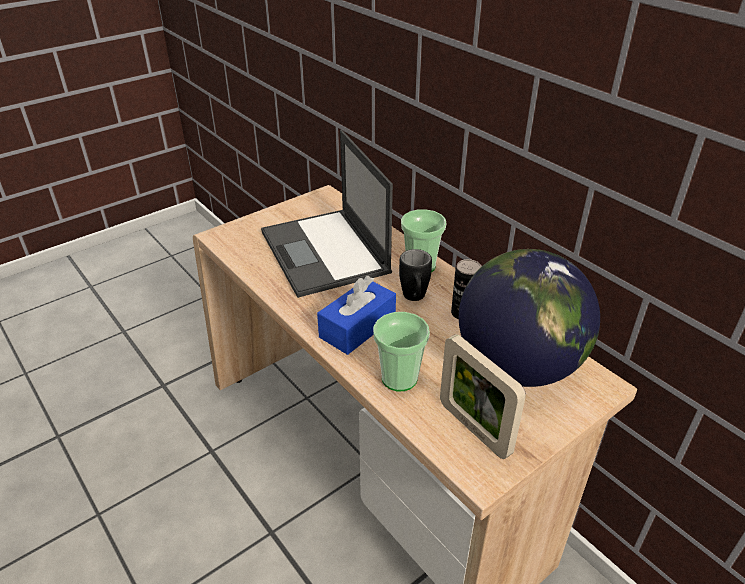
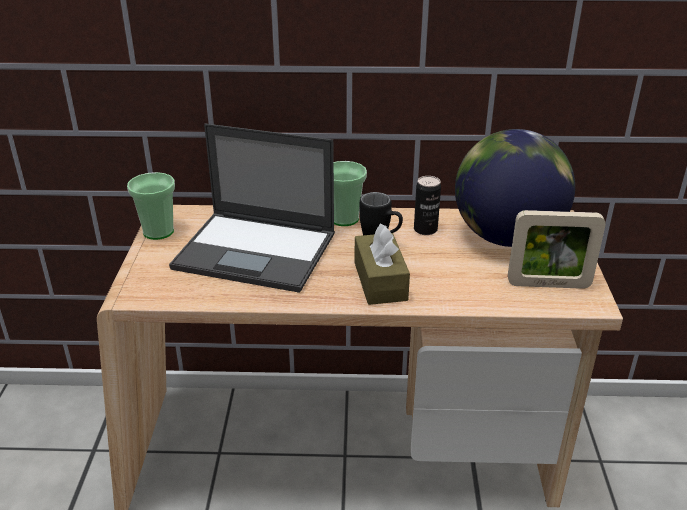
camera: 50 degrees left, 5 degrees down
blue tissue box [317,276,396,355] -> brown tissue box [354,224,410,305]
cup [373,312,430,391] -> cup moved to [127,172,175,240]

